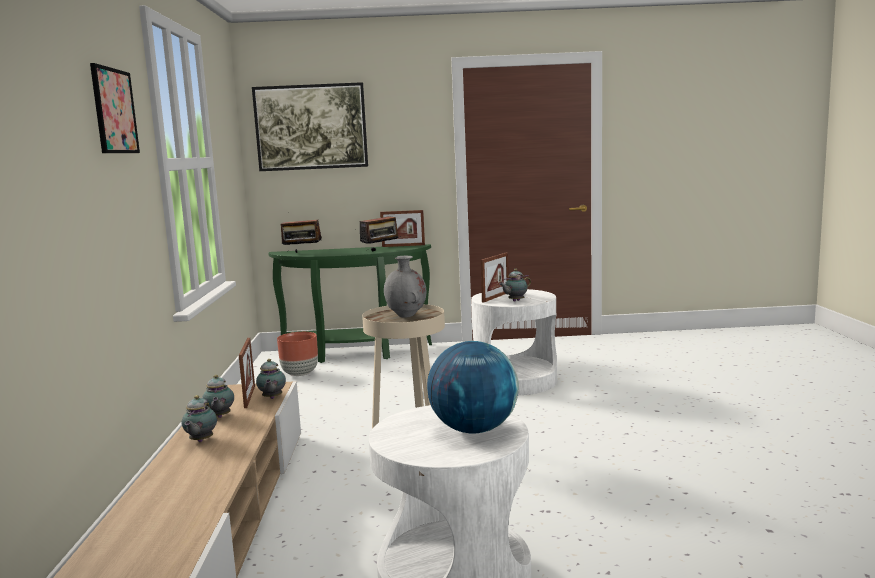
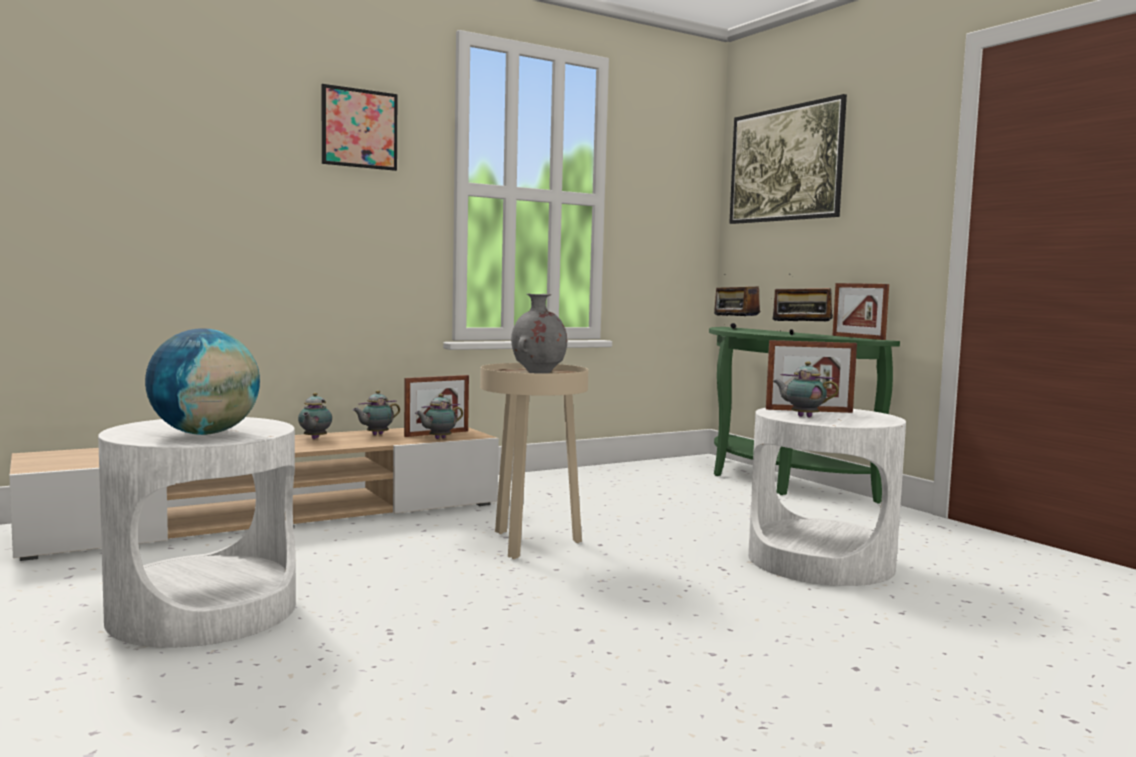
camera: 60 degrees right, 5 degrees down
teapot [182,395,217,442] -> teapot turned 60 degrees counterclockwise [298,393,332,439]
brown planter [277,332,318,376] -> none

